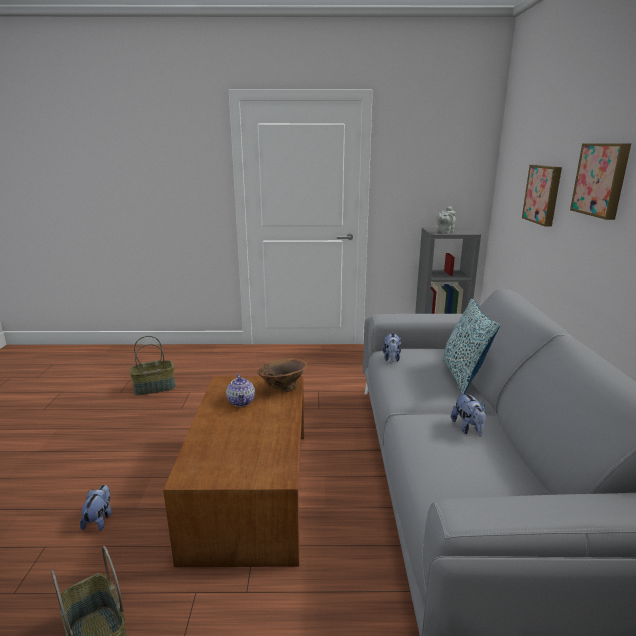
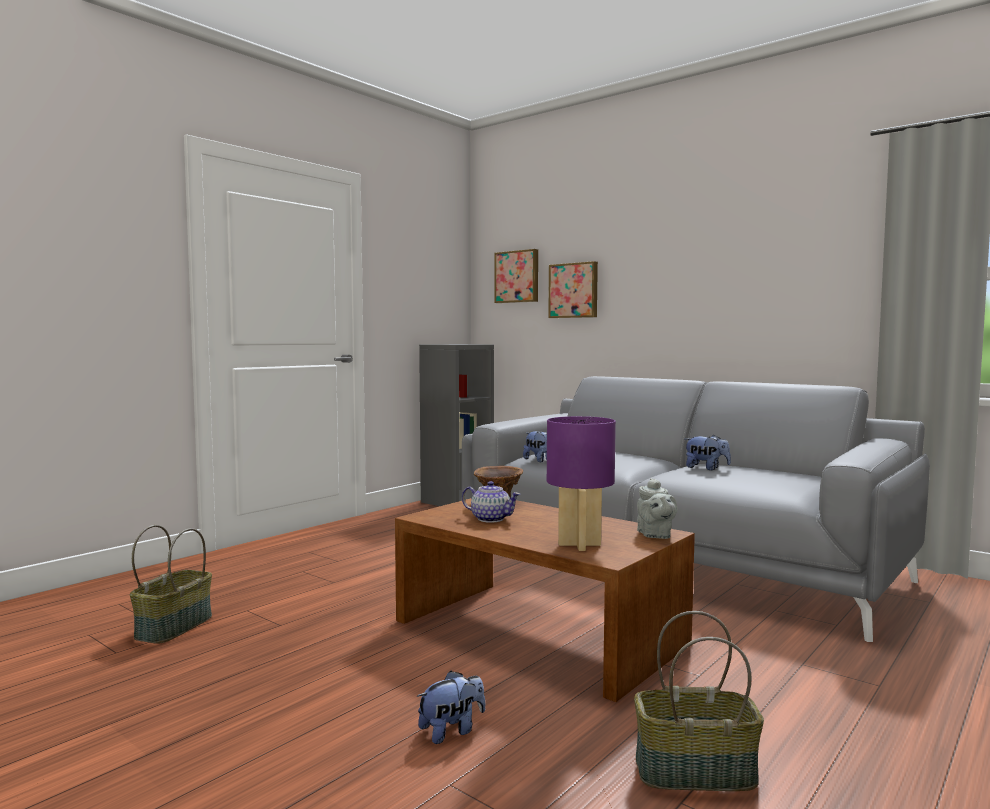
camera: 50 degrees left, 15 degrees down
plush toy [80,485,112,531] -> plush toy turned 105 degrees clockwise [417,671,485,744]
grey teapot [436,206,456,234] -> grey teapot moved to [637,478,677,539]
pillow [441,299,500,395] -> none
picture [570,143,631,220] -> picture moved to [494,249,538,303]
none -> purple table lamp [547,416,616,551]

